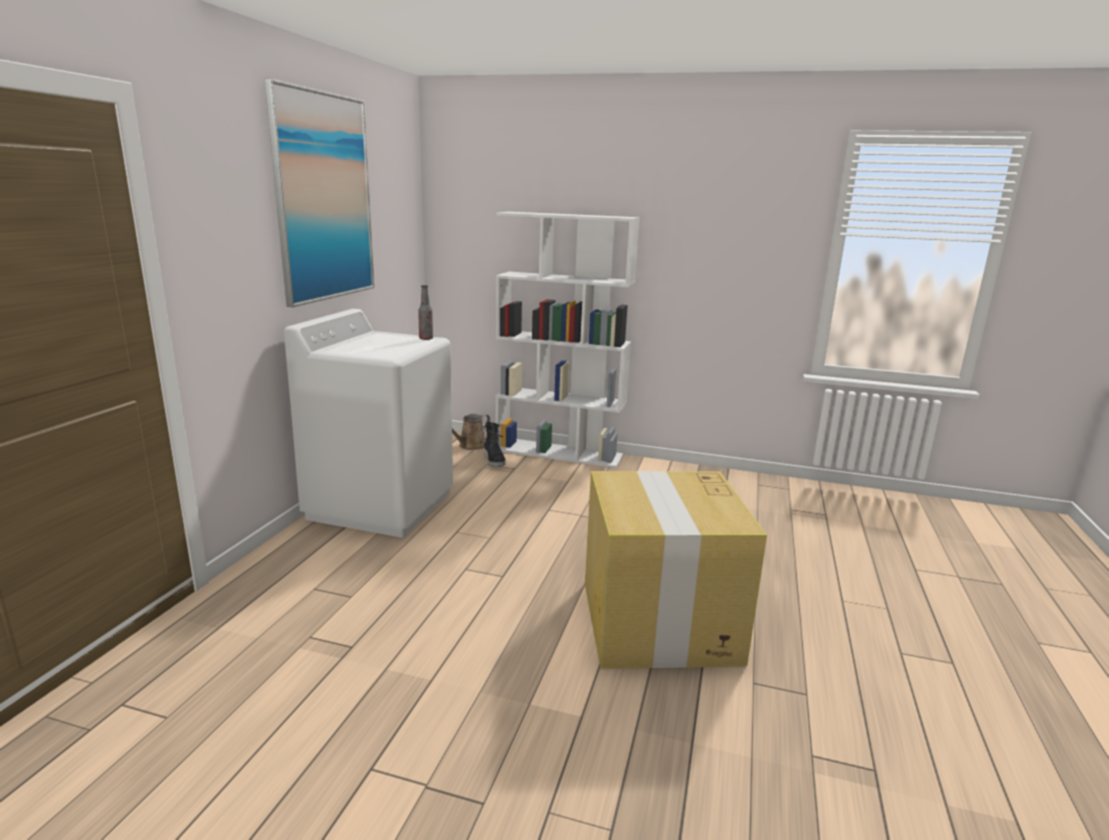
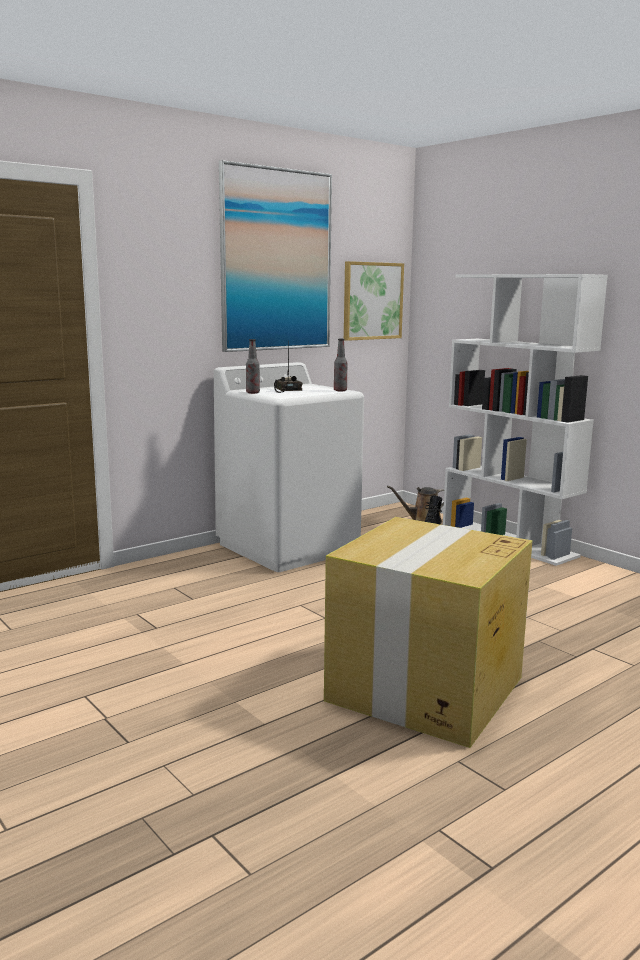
camera: 35 degrees right, 5 degrees down
none -> bottle [246,339,260,394]
none -> radio [274,344,302,393]
none -> picture [344,261,404,341]

